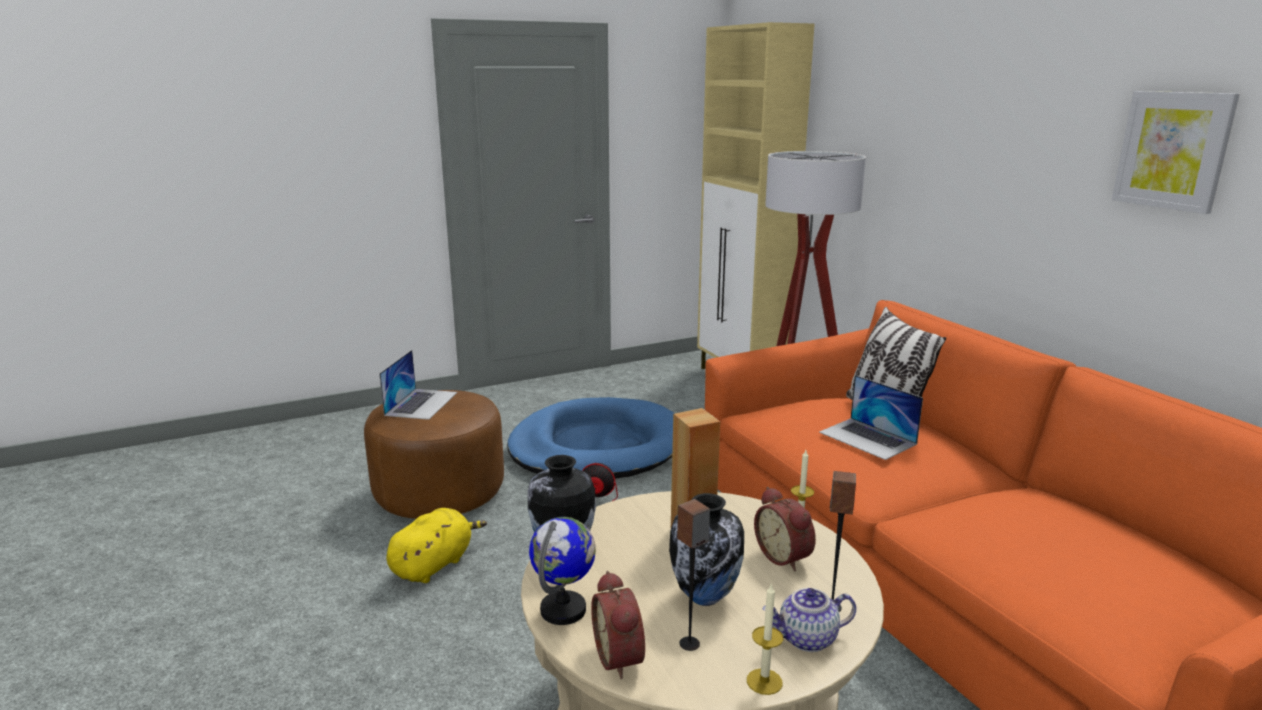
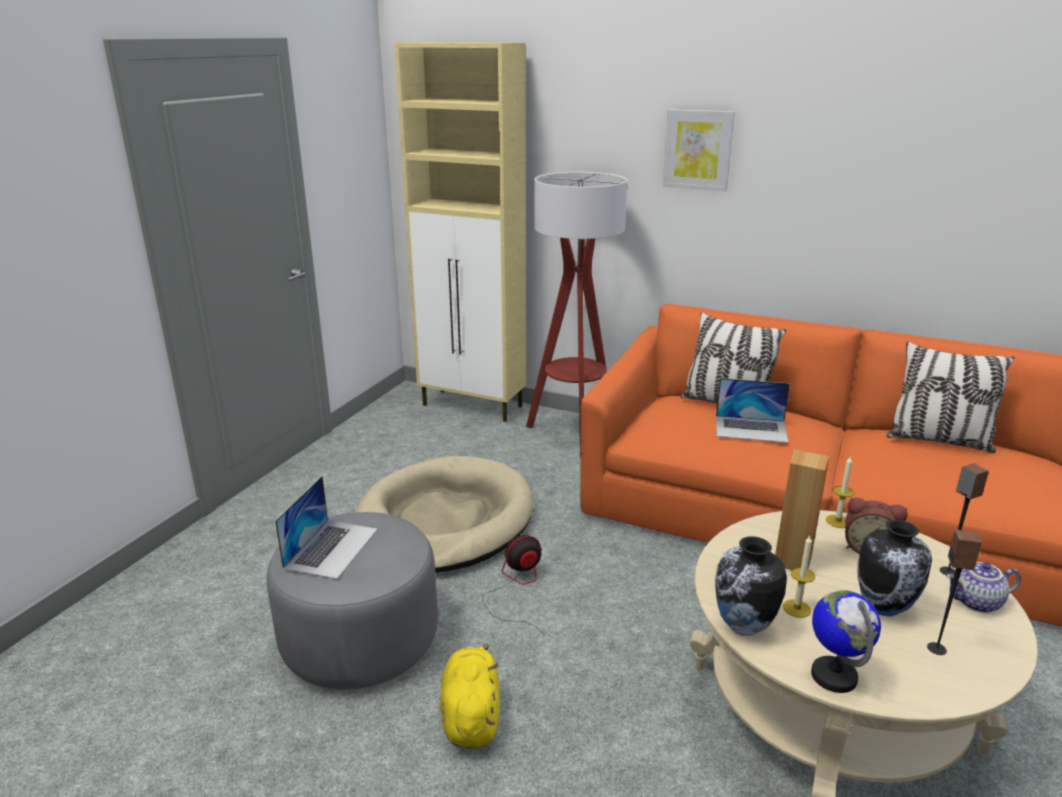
camera: 40 degrees left, 5 degrees up
brown ottoman [364,390,504,519] -> grey ottoman [267,512,438,689]
laptop [379,350,457,420] -> laptop turned 45 degrees clockwise [275,476,378,579]
blue dog bed [507,397,675,479] -> beige dog bed [354,456,533,573]
alarm clock [591,571,645,679] -> none
candle [747,583,783,695] -> candle moved to [783,536,815,618]
teapot [763,588,856,652] -> teapot turned 45 degrees clockwise [946,562,1021,613]
picture [1112,91,1240,214] -> picture moved to [663,109,735,191]
none -> pillow [886,342,1015,453]

